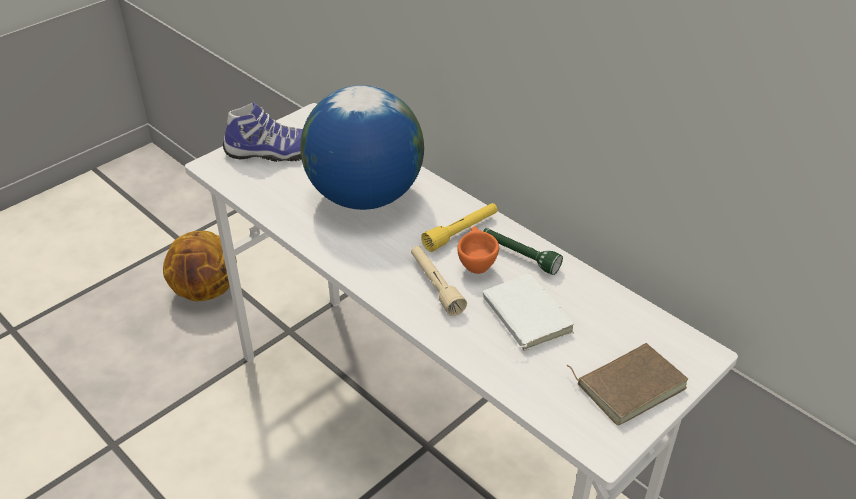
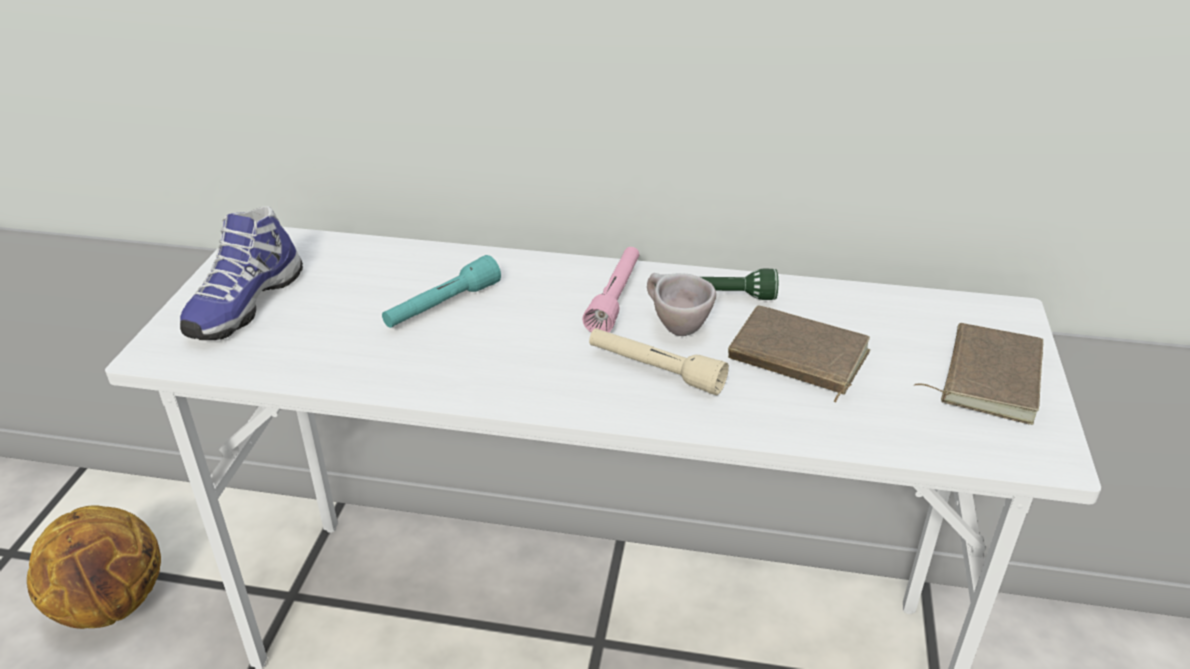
camera: 35 degrees left, 5 degrees down
shoe [223,103,303,162] -> shoe turned 150 degrees clockwise [180,206,303,340]
globe [300,85,424,210] -> turquoise flashlight [382,255,501,328]
yellow flashlight [421,203,498,252] -> pink flashlight [582,247,640,333]
orange cup [457,226,499,274] -> beige cup [647,273,716,336]
white book [483,274,574,352] -> brown book [728,305,870,402]

